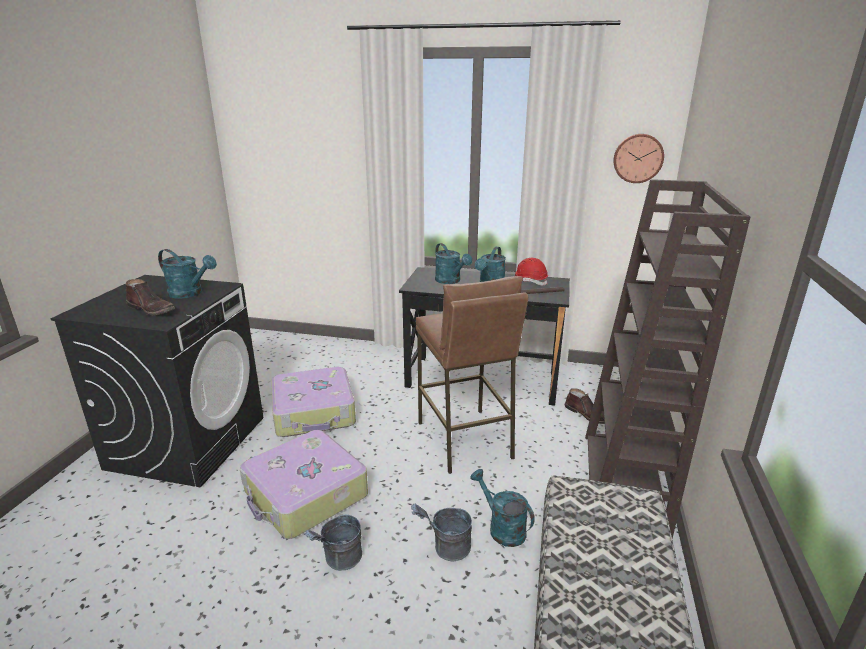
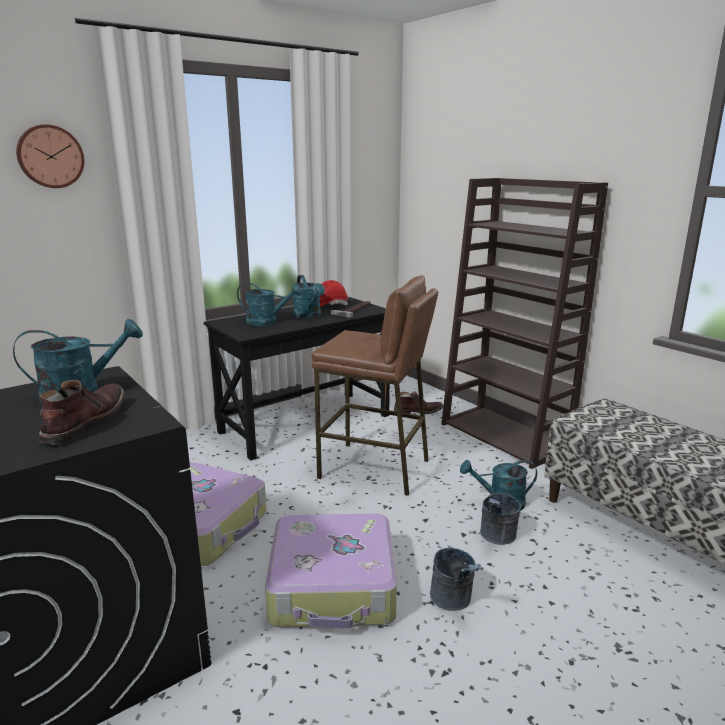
camera: 50 degrees left, 5 degrees down
brown boot [125,279,175,316] -> brown boot turned 60 degrees counterclockwise [39,380,125,444]
wall clock [613,134,664,183] -> wall clock moved to [16,124,84,188]

